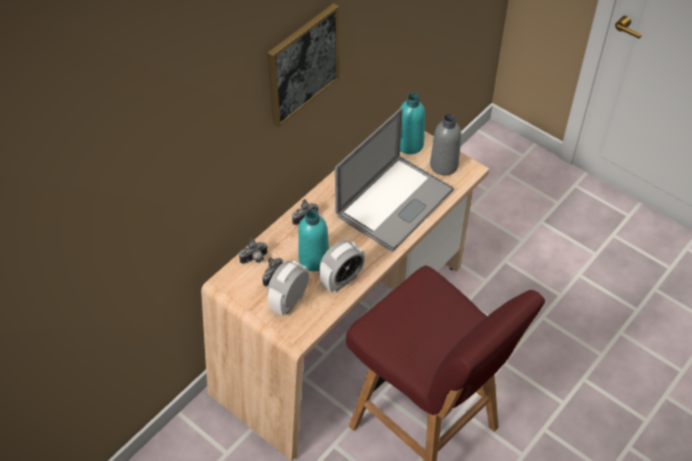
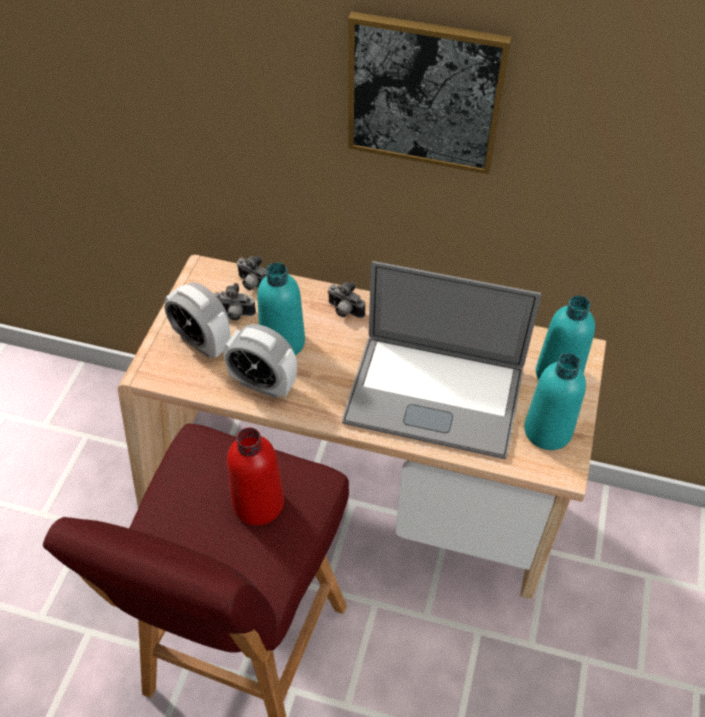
camera: 65 degrees right, 0 degrees up
alarm clock [267,260,309,316] -> alarm clock turned 150 degrees counterclockwise [165,282,231,358]
grey bottle [430,114,461,175] -> turquoise bottle [524,353,586,450]
none -> red bottle [227,427,284,525]

